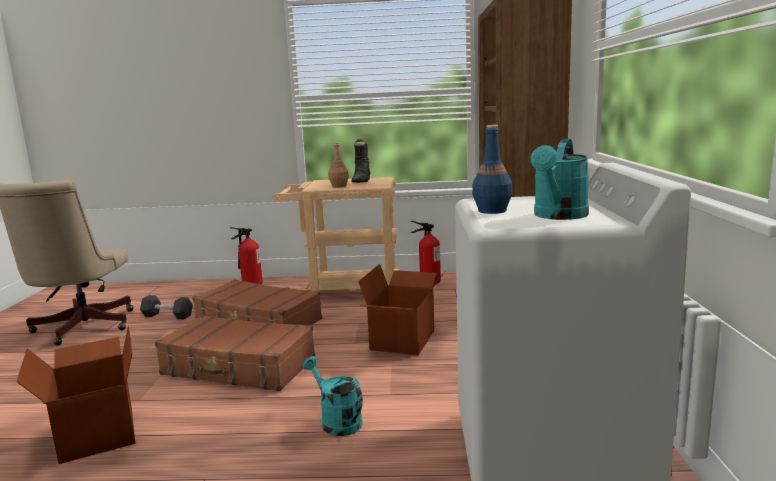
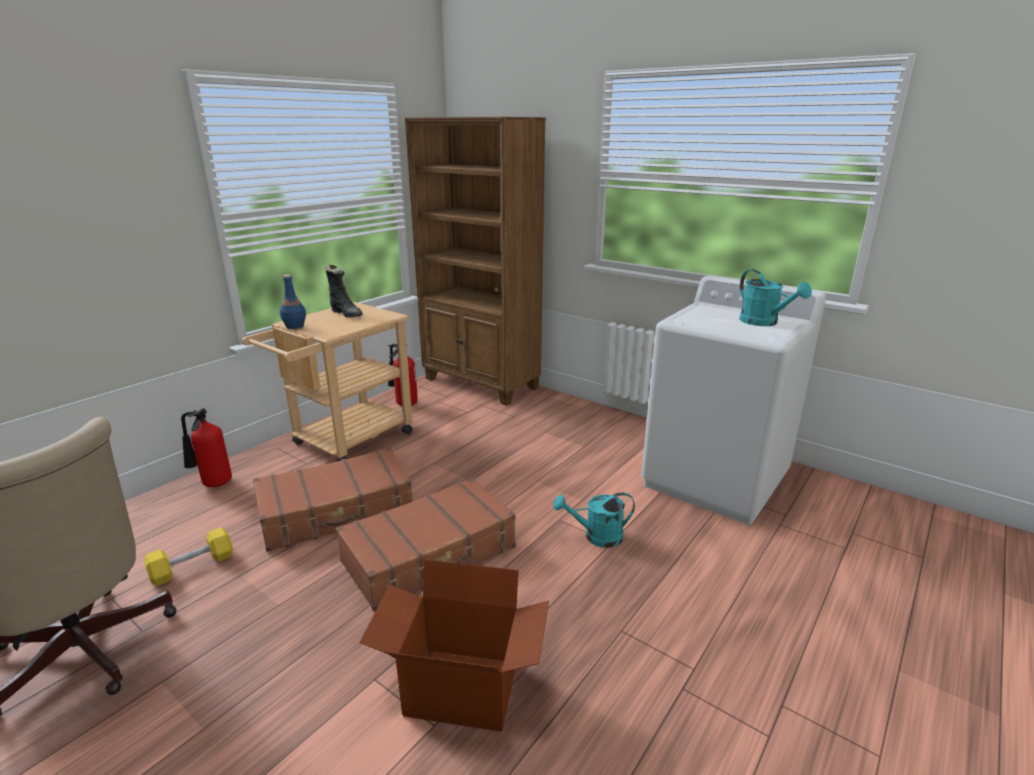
camera: 55 degrees left, 10 degrees up
black dumbbell [140,295,193,319] -> yellow dumbbell [144,527,233,586]
brown bottle [328,142,349,187] -> none
cardboard box [358,264,446,355] -> none
blue bottle [472,125,513,214] -> blue bottle moved to [280,274,306,329]

